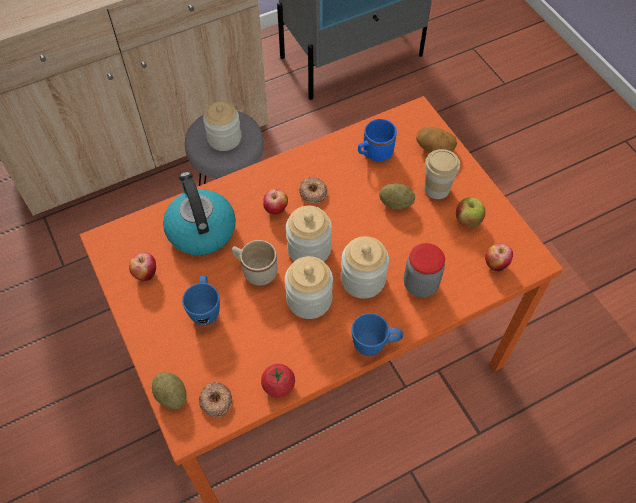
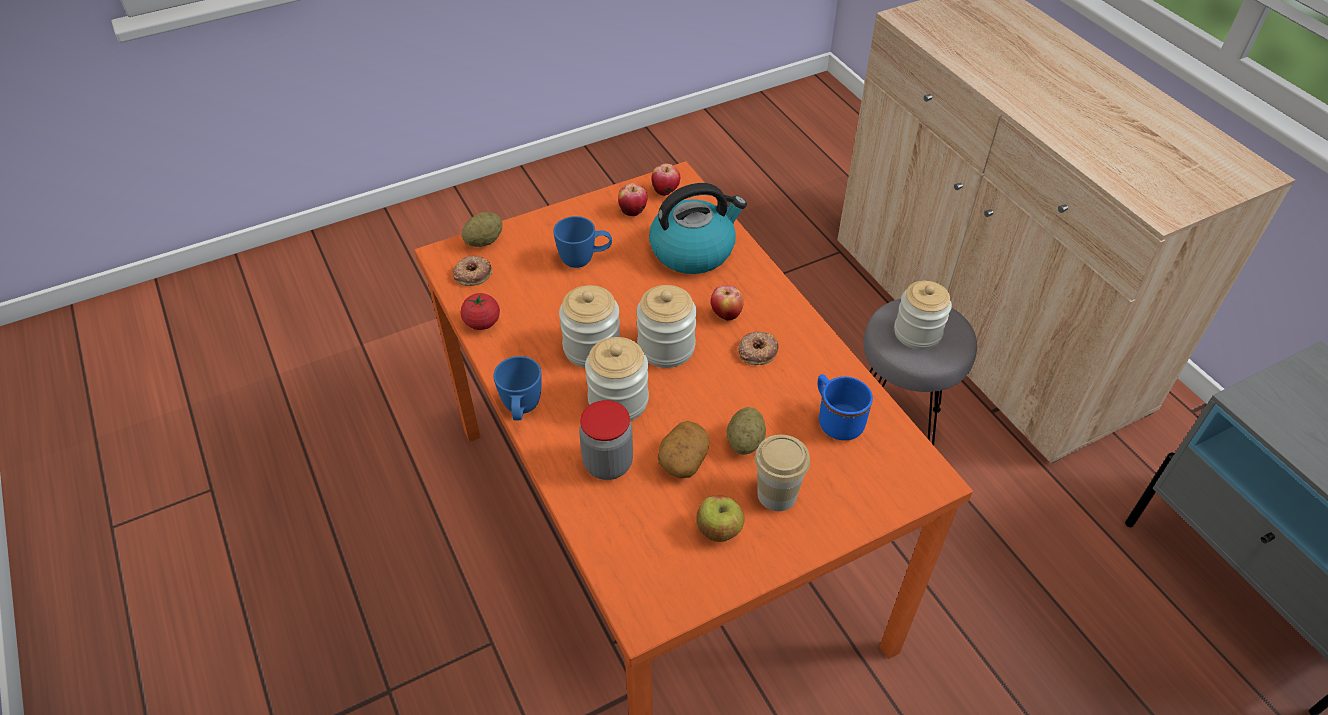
camera: 90 degrees right, 10 degrees down
beige mug [232,240,277,286] -> none
potato [416,126,457,153] -> potato moved to [658,421,710,478]
apple [485,243,513,271] -> apple moved to [651,164,680,196]

